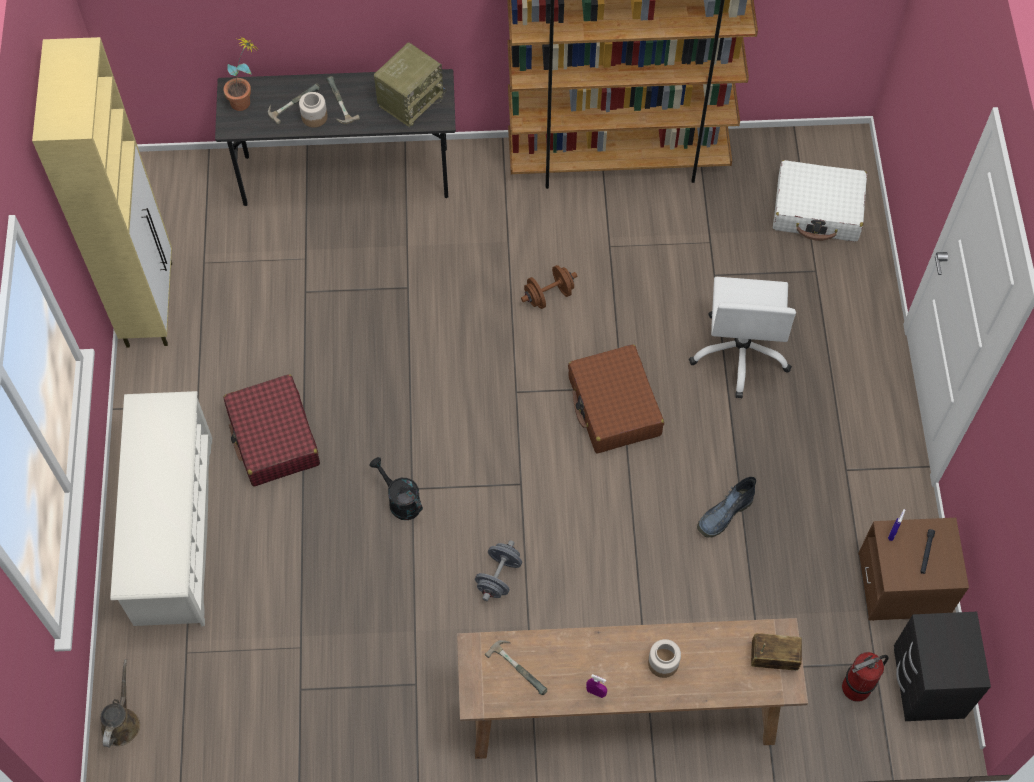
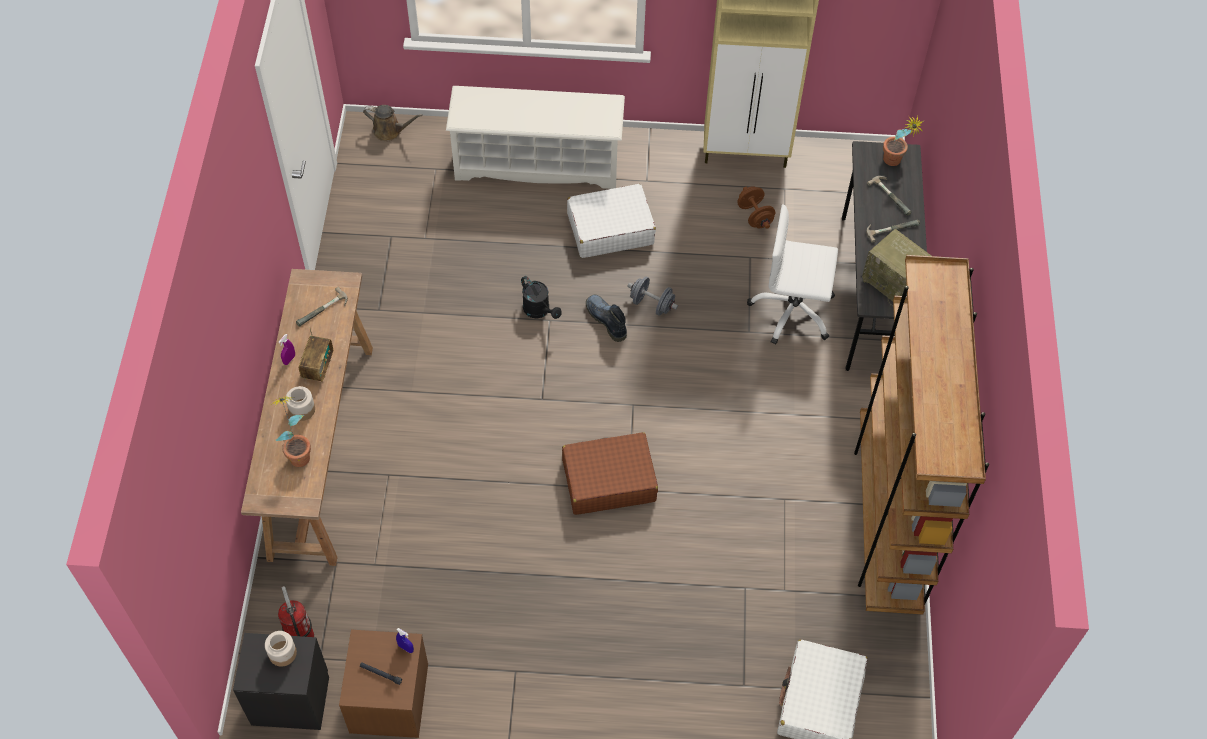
camera: 95 degrees right, 5 degrees down
red suitcase [224,374,320,486] -> white suitcase [567,184,656,258]
jar [299,92,328,128] -> jar moved to [265,631,297,667]
black watering can [370,457,423,520] -> black watering can turned 90 degrees clockwise [521,276,562,319]
grey dumbbell [475,540,522,601] -> grey dumbbell moved to [627,277,678,316]
brown dumbbell [521,265,577,309] -> brown dumbbell moved to [737,186,775,229]
white office chair [689,277,796,398] -> white office chair moved to [747,204,838,345]
boot [697,477,756,538] -> boot moved to [586,295,627,342]
radio [751,633,802,670] -> radio moved to [299,327,333,382]
none -> potted plant [272,396,311,467]

